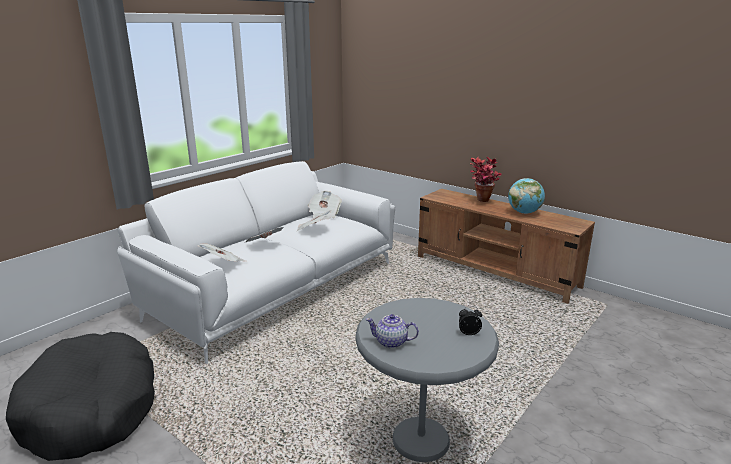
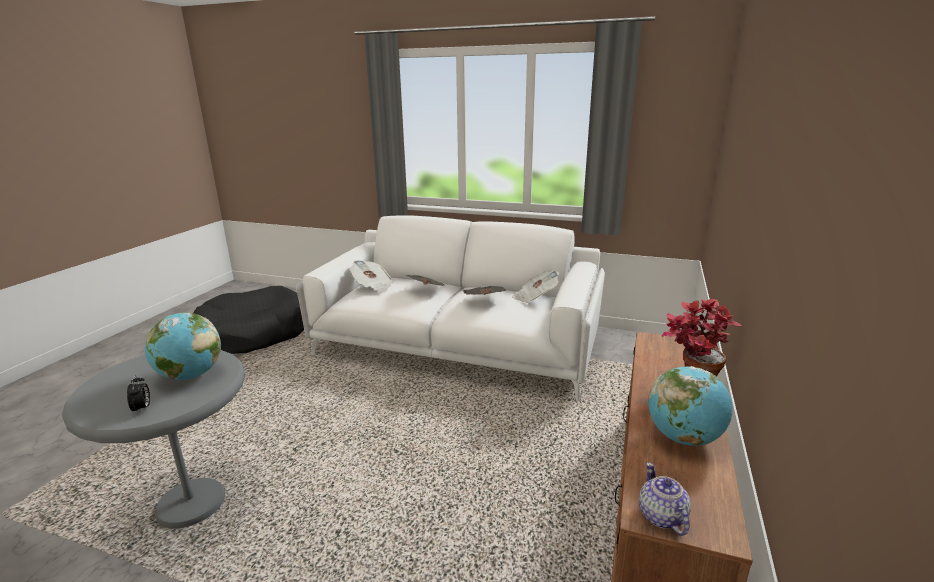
camera: 70 degrees right, 0 degrees up
teapot [366,314,419,348] -> teapot moved to [639,462,691,536]
none -> globe [145,313,221,380]

